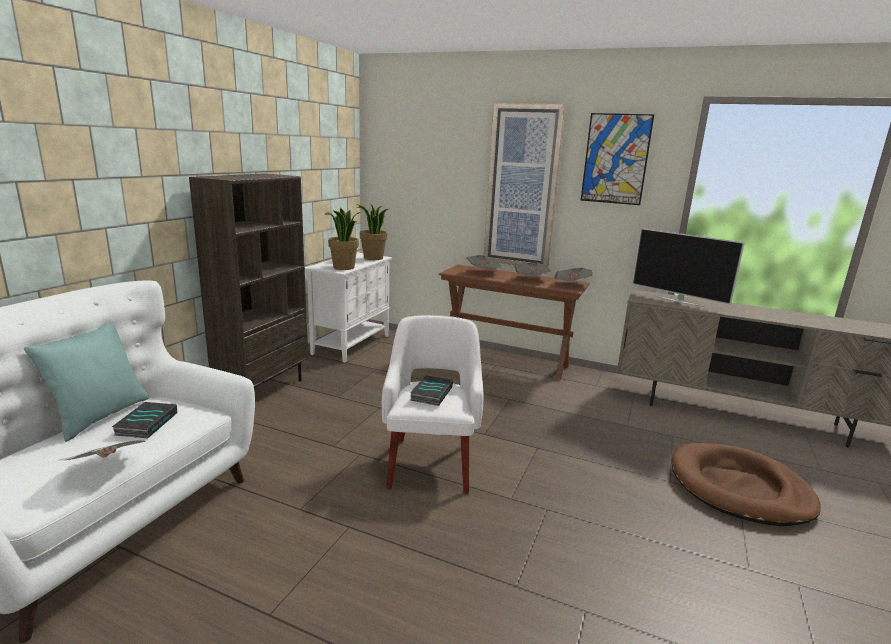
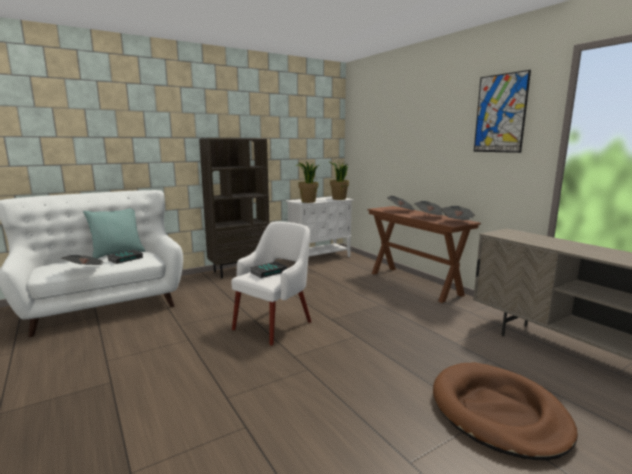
camera: 35 degrees right, 5 degrees down
picture [484,103,566,267] -> none
television [632,228,745,307] -> none

